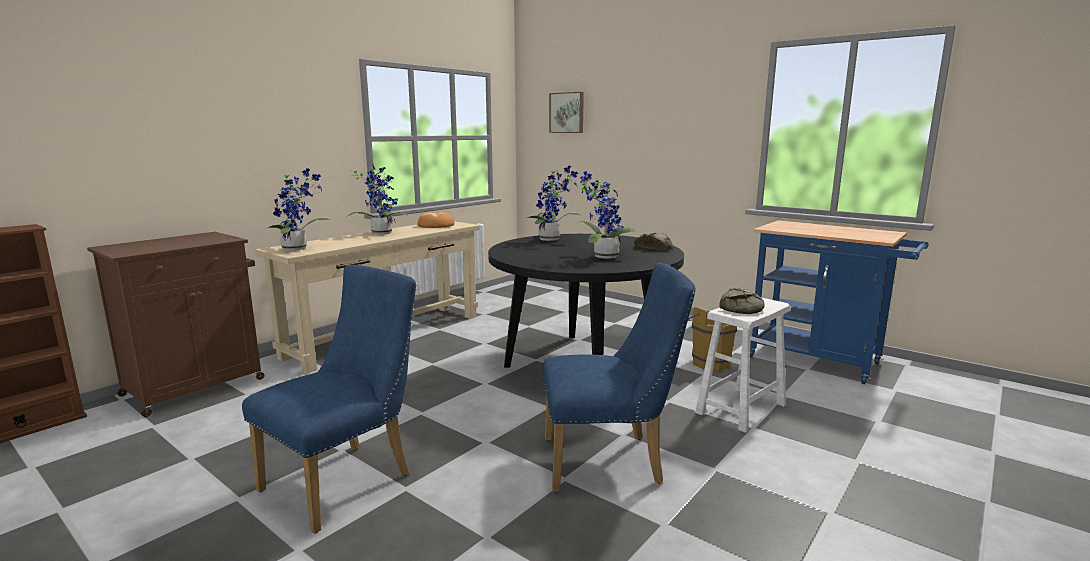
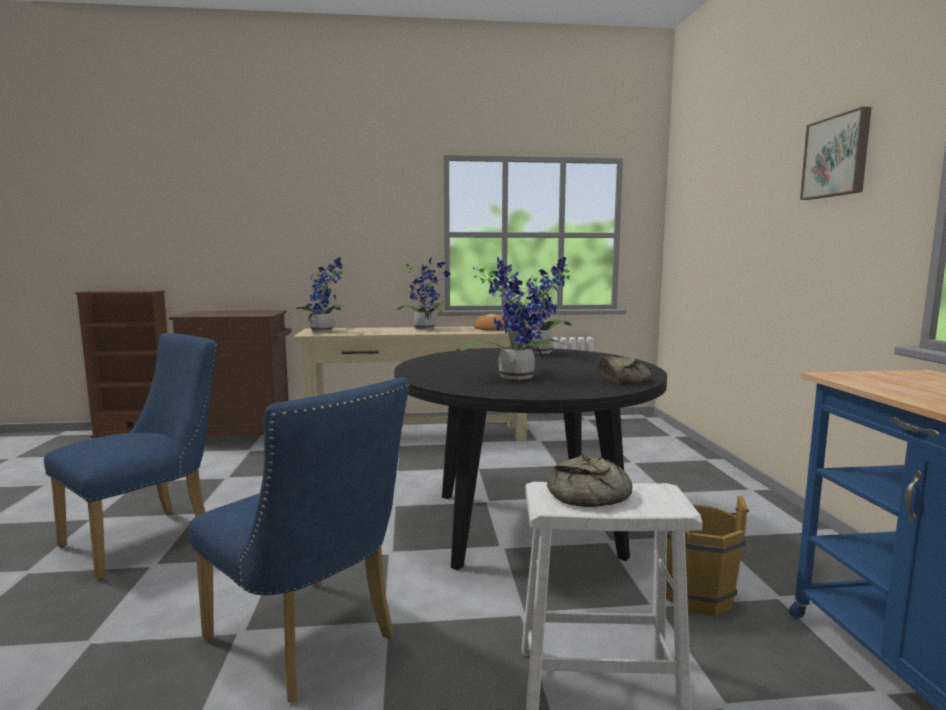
camera: 45 degrees right, 5 degrees down
blue chair [242,265,417,534] -> blue chair turned 45 degrees counterclockwise [44,333,217,580]
picture [549,92,584,133] -> picture moved to [800,107,872,200]

